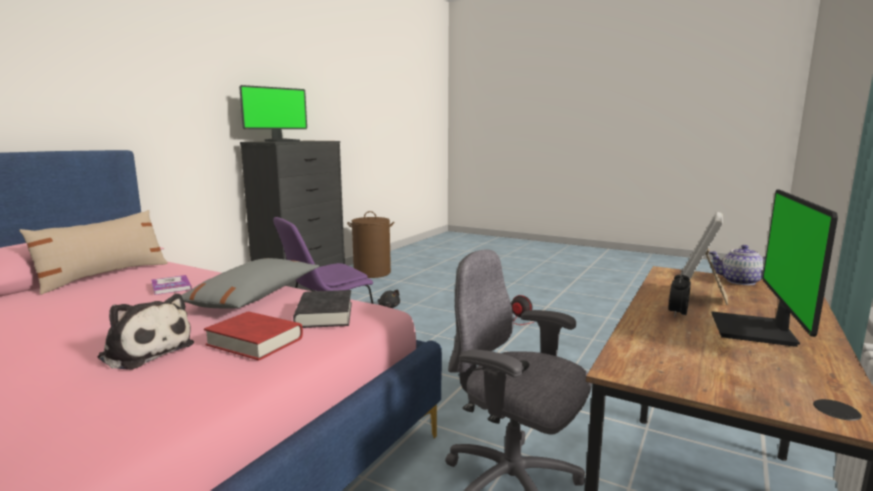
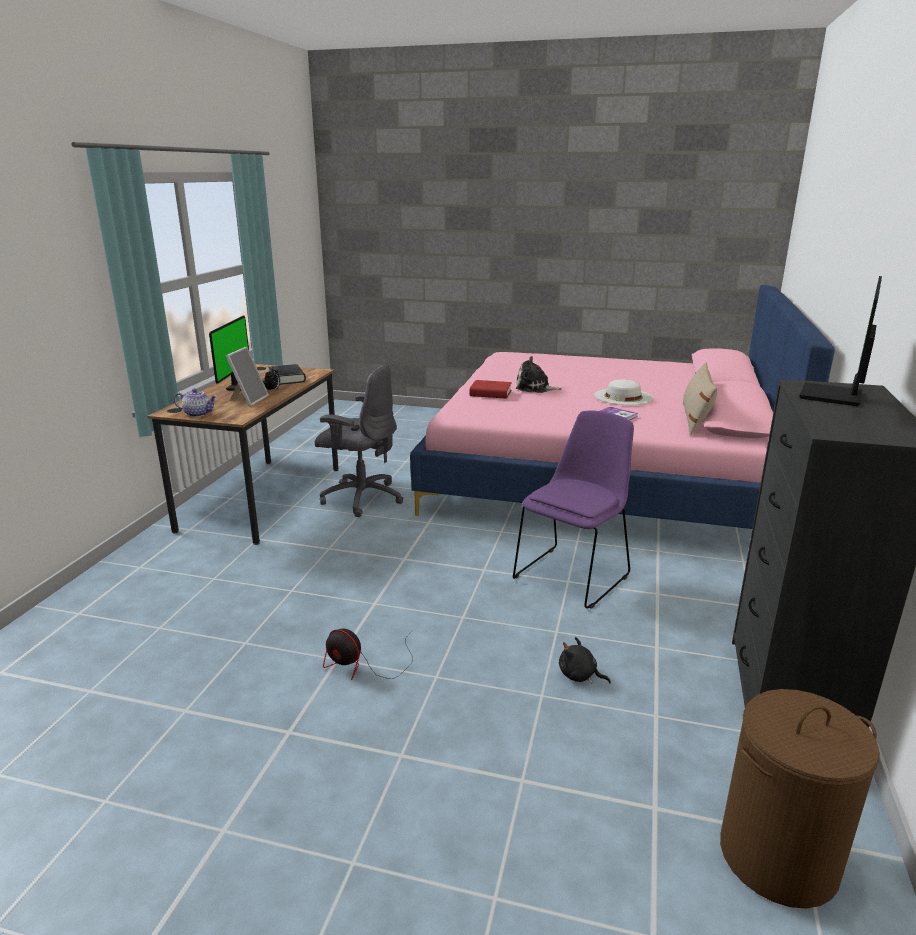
camera: 165 degrees right, 10 degrees up
grey pillow [181,258,319,309] -> none
black book [293,290,352,328] -> black book moved to [268,364,306,385]
none -> white hat [594,380,653,405]

